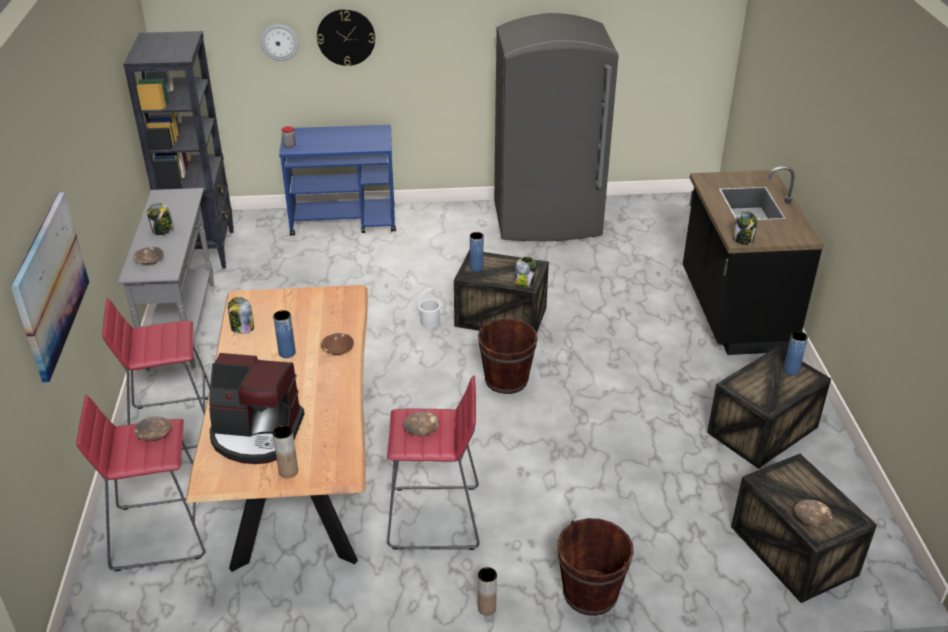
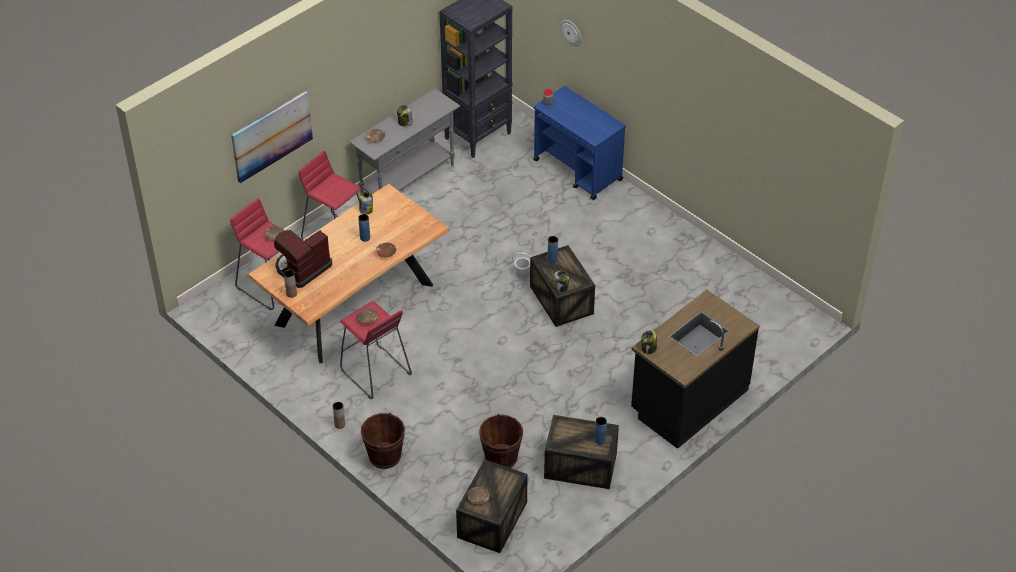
camera: 50 degrees right, 10 degrees up
coffee machine [209,353,304,464] -> coffee machine turned 75 degrees clockwise [274,230,332,288]
wall clock [317,9,375,66] -> none
brown bucket [478,319,538,394] -> brown bucket moved to [479,414,523,468]
grey fridge [494,13,619,241] -> none

